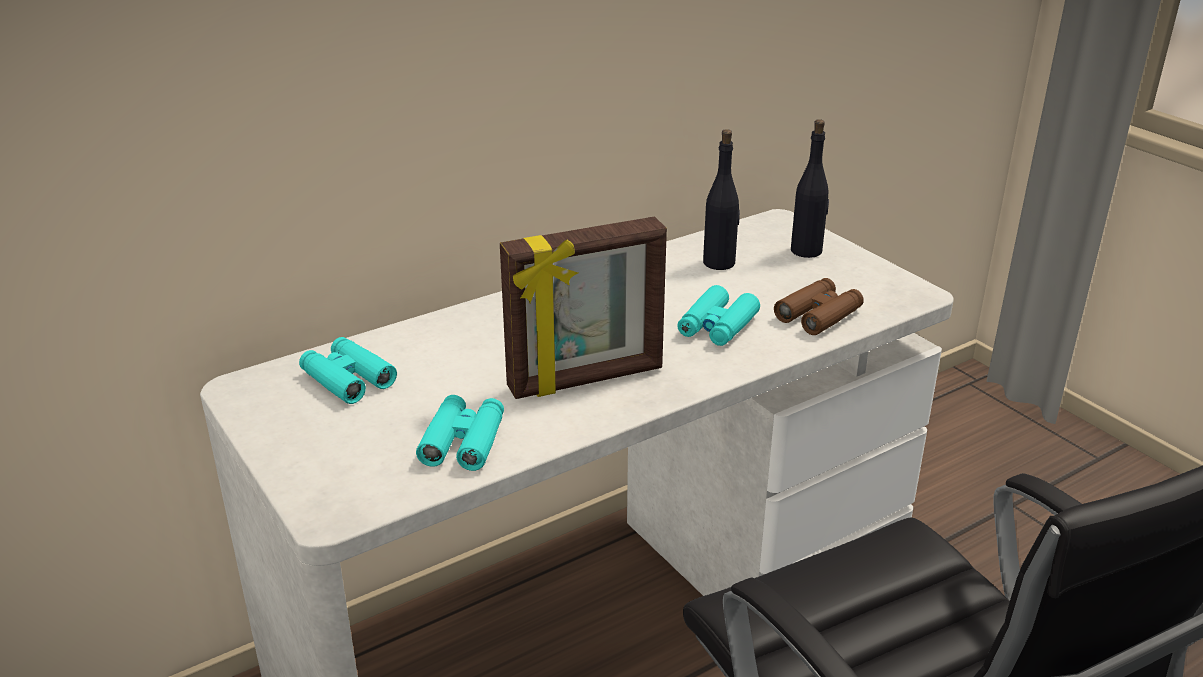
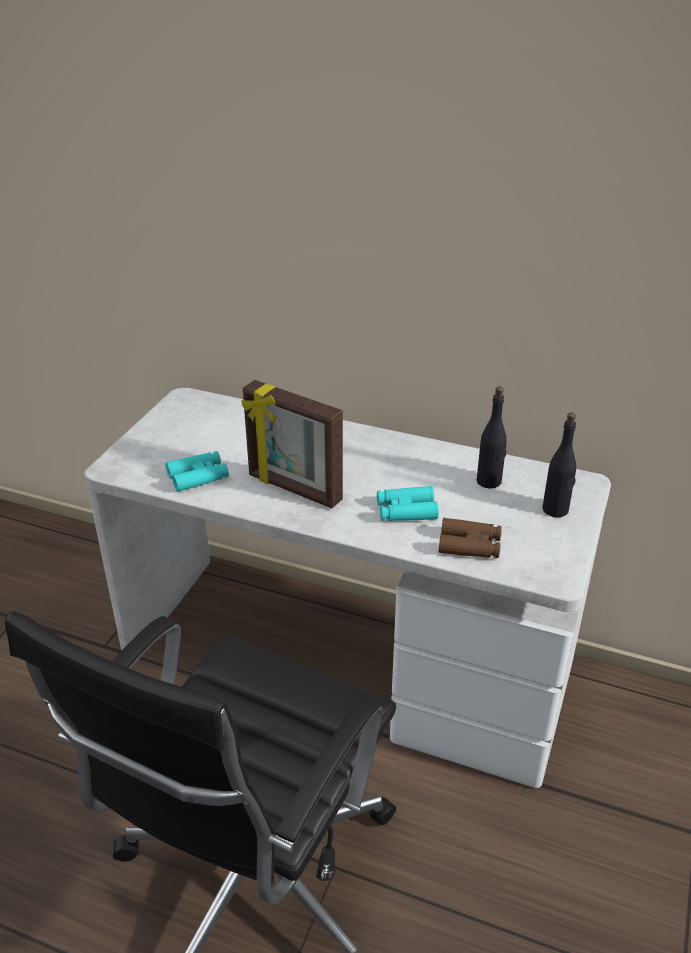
camera: 55 degrees right, 5 degrees up
turquoise binoculars [299,337,397,404] -> none

